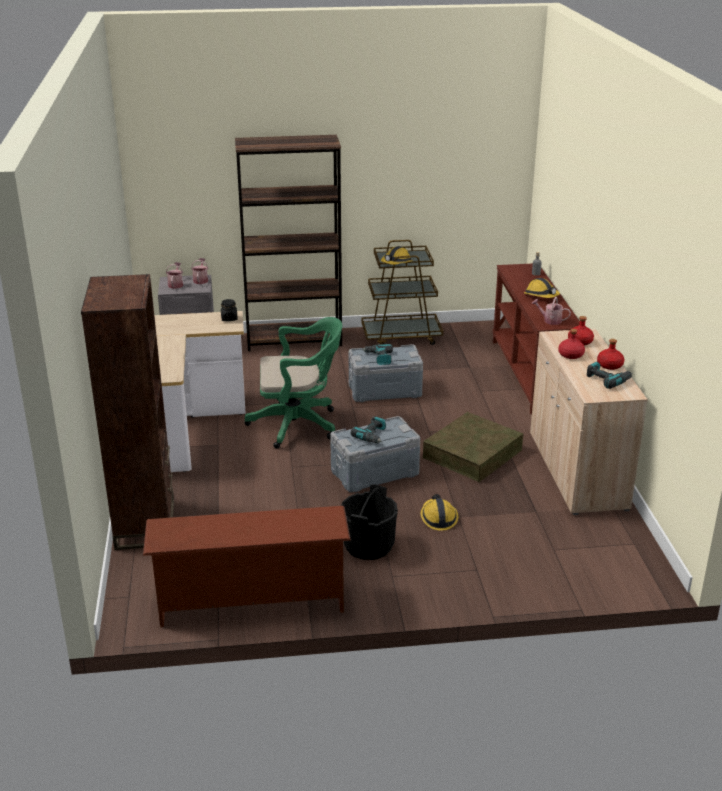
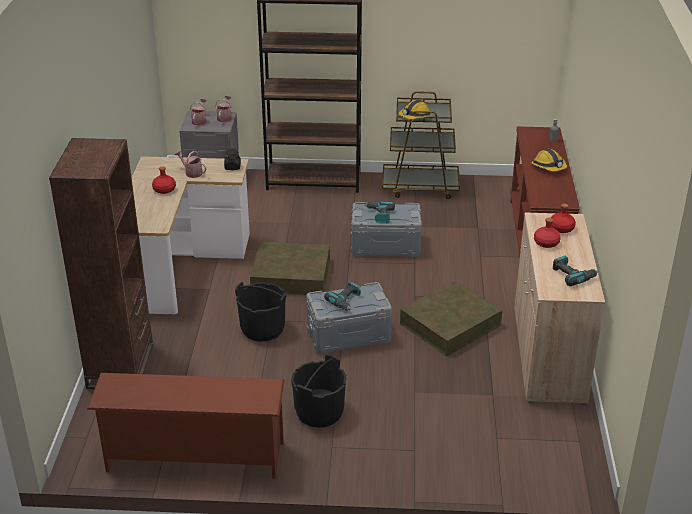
camera: 10 degrees right, 5 degrees up
green office chair [245,317,342,449] -> brown storage box [250,242,330,295]
hard hat [421,494,459,531] -> none
watering can [531,297,571,325] -> watering can moved to [175,150,206,178]
red bottle [597,339,624,370] -> red bottle moved to [152,166,176,194]
none -> black bucket [235,282,287,341]

